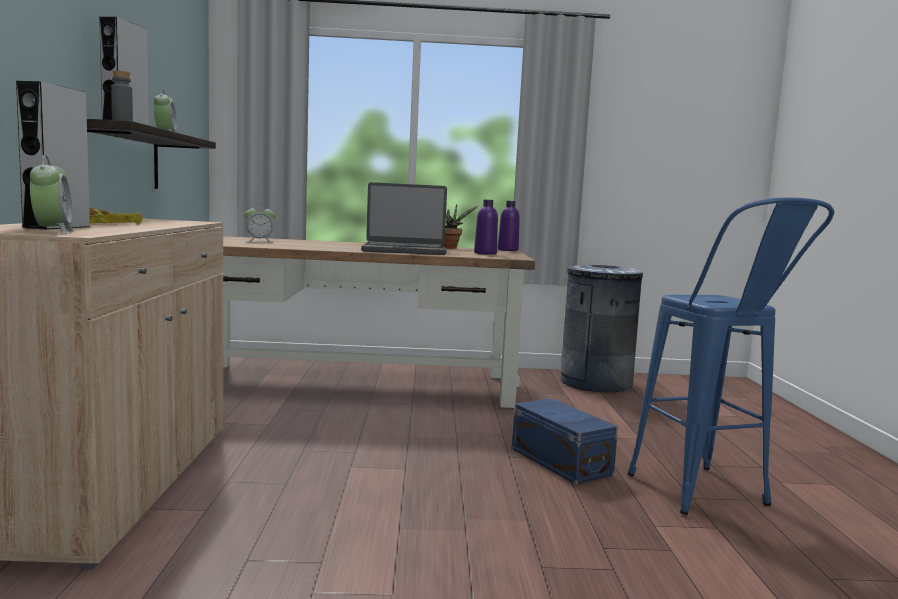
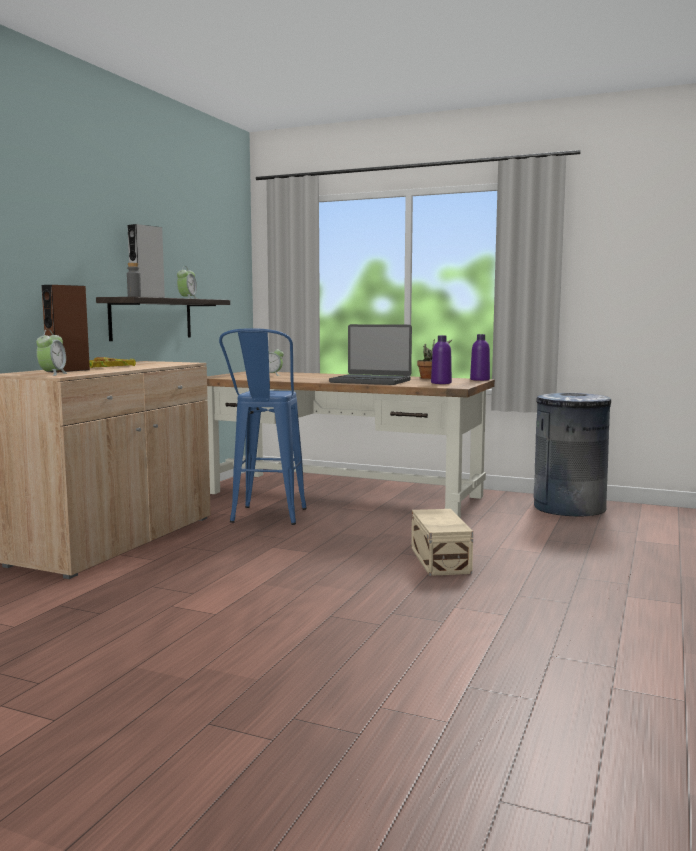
camera: 25 degrees right, 0 degrees up
grey speaker [16,81,90,230] -> brown speaker [41,285,90,373]
blue storage box [512,398,618,484] -> beige storage box [411,509,473,576]
blue stool [628,197,834,515] -> blue stool moved to [219,328,307,525]

